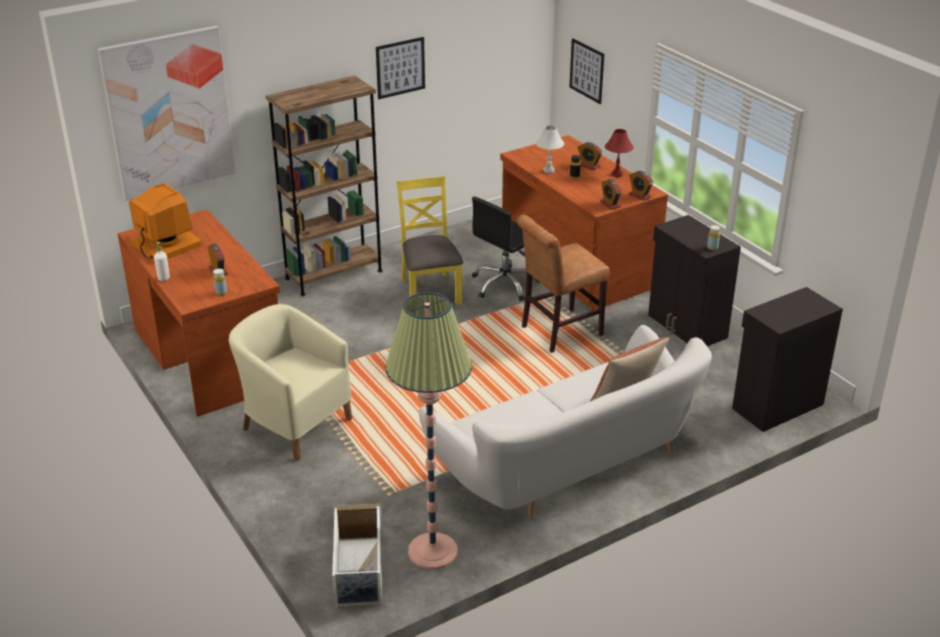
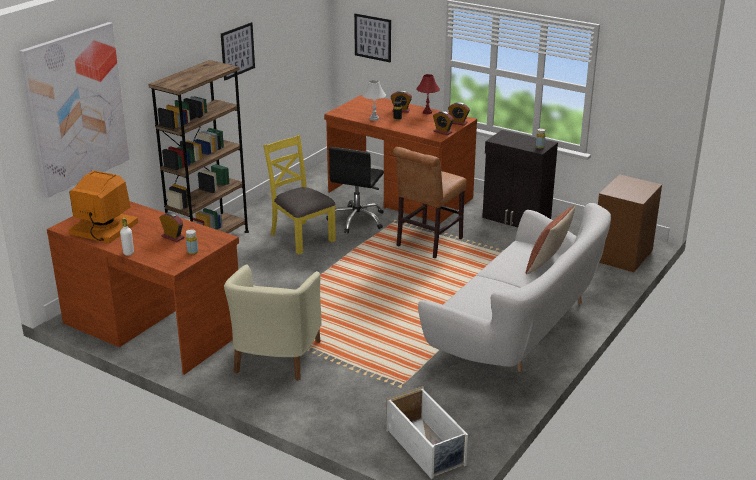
camera: 25 degrees left, 5 degrees down
beige armchair [229,304,352,461] -> beige armchair turned 90 degrees counterclockwise [224,264,322,380]
floor lamp [385,292,472,569] -> none
black cabinet [732,287,843,432] -> brown nightstand [598,174,662,272]

